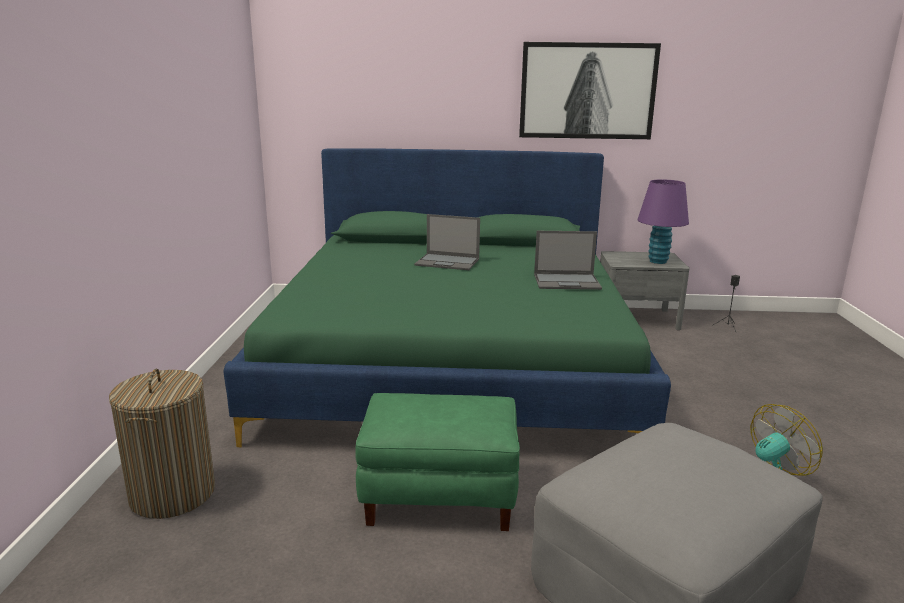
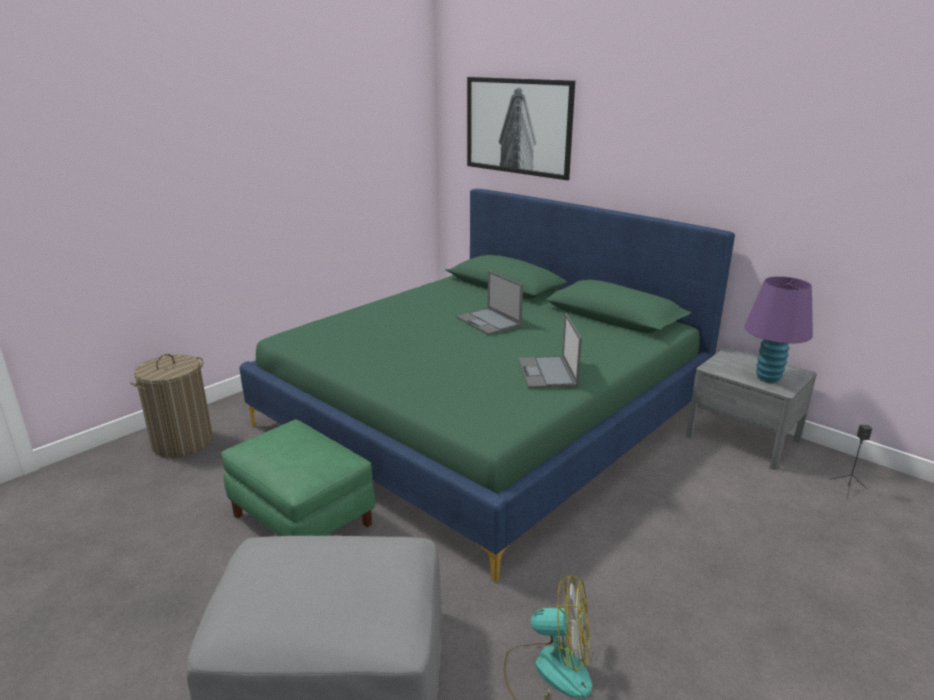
camera: 40 degrees right, 5 degrees up
picture [519,42,661,139] -> picture moved to [467,77,575,180]
laptop [534,231,602,290] -> laptop turned 45 degrees clockwise [518,313,582,388]

